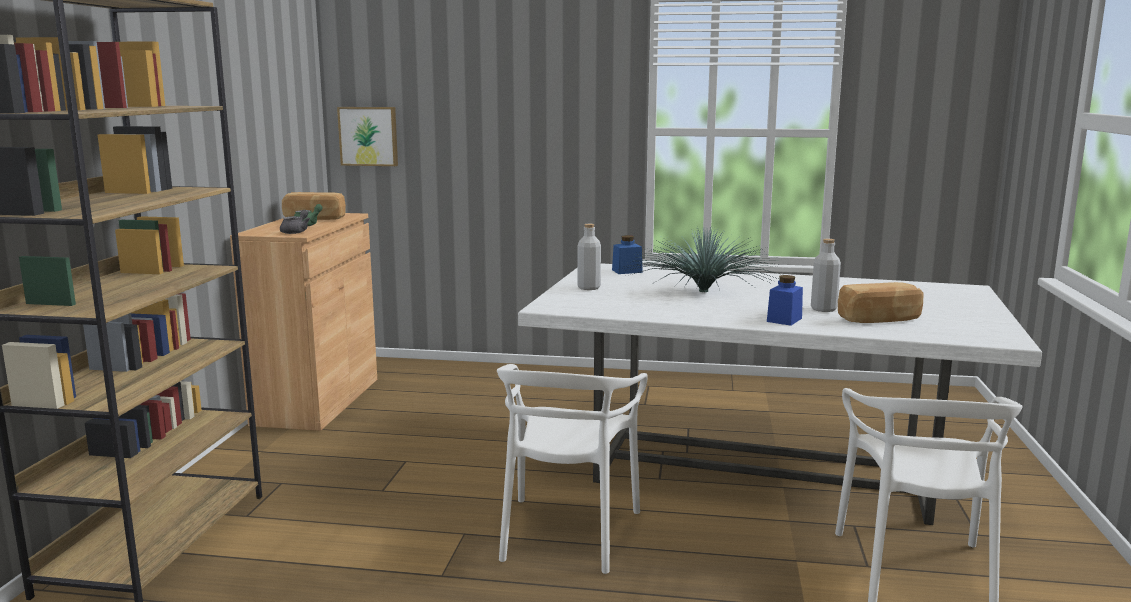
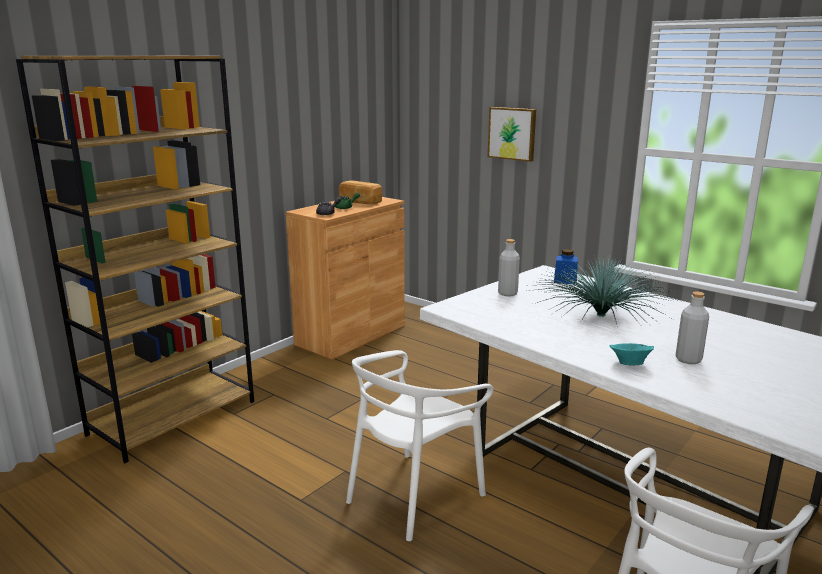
camera: 30 degrees right, 5 degrees up
picture [337,107,398,166] -> picture moved to [488,107,536,162]
blue jar [767,275,803,326] -> turquoise bowl [610,343,654,365]
bread [838,282,923,323] -> none

